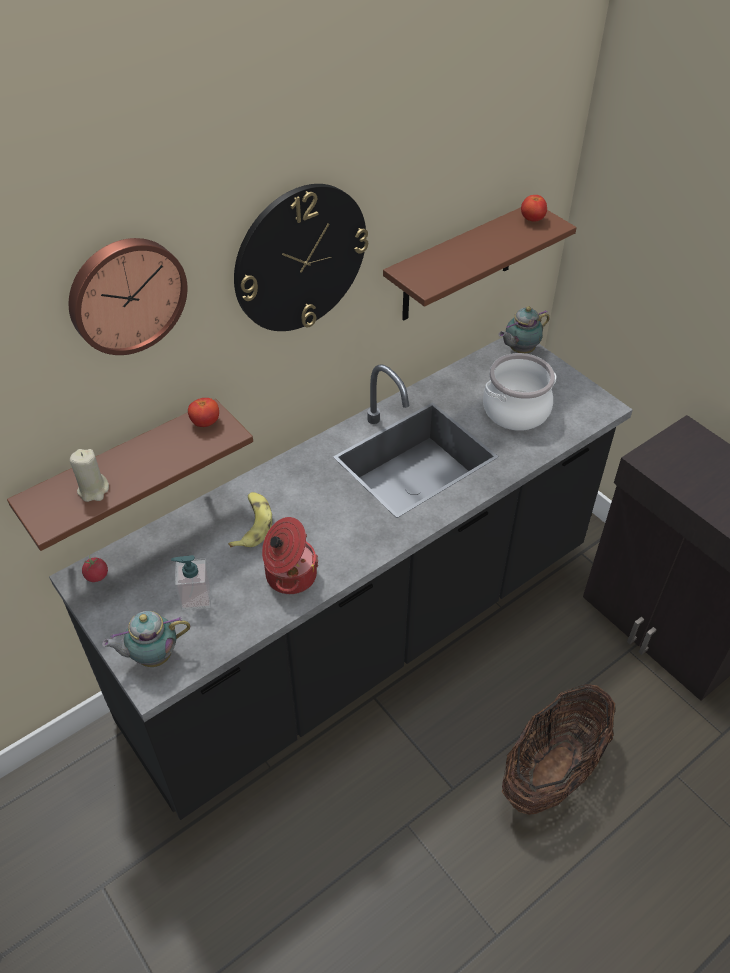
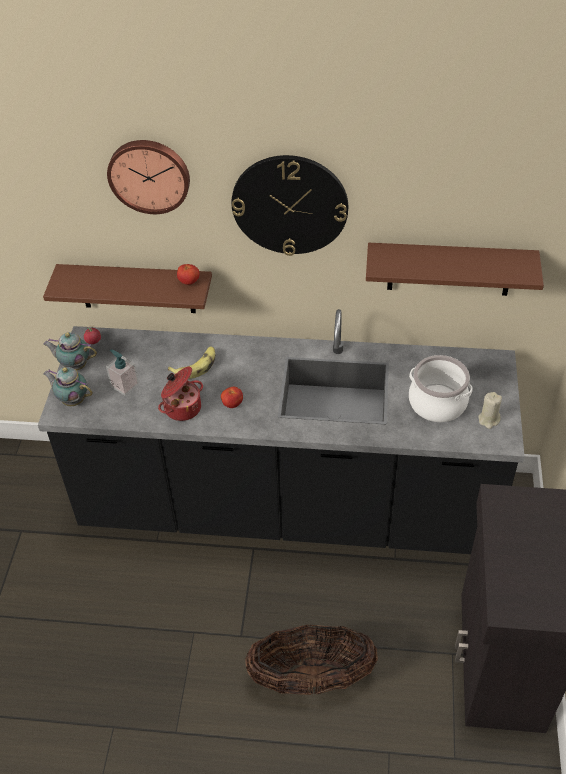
camera: 45 degrees right, 0 degrees up
beige candle [70,449,109,502] -> beige candle moved to [478,392,502,429]
teapot [499,306,550,354] -> teapot moved to [43,332,97,370]
tomato [521,195,547,222] -> tomato moved to [221,387,243,408]

